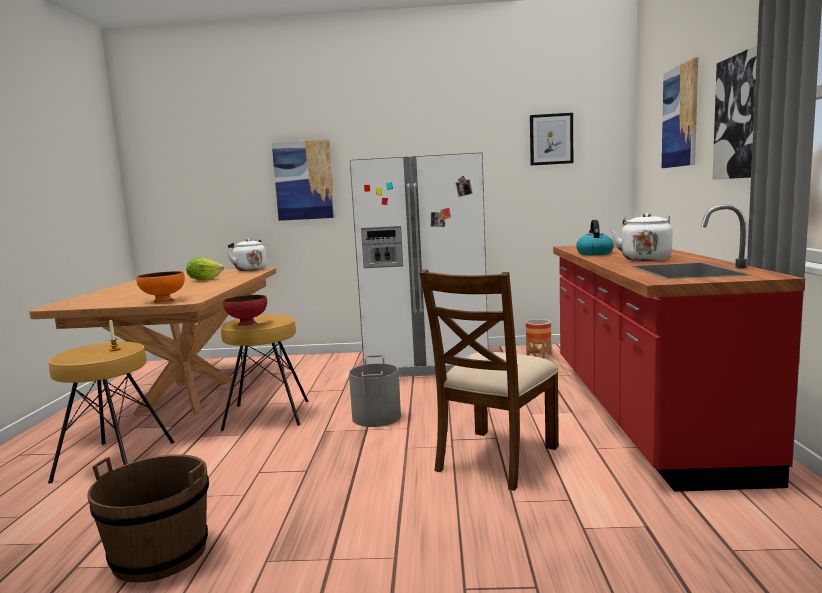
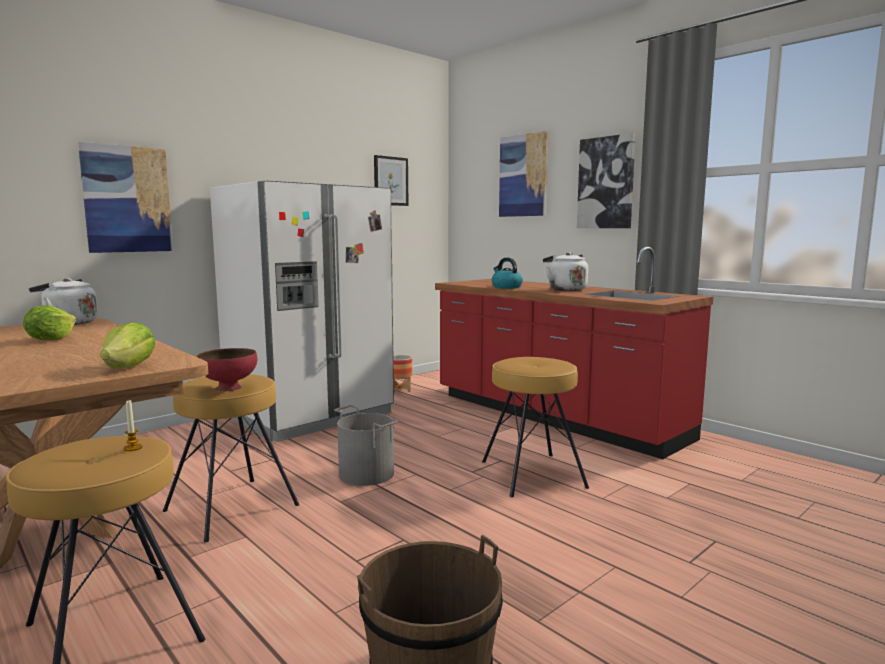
camera: 45 degrees left, 0 degrees up
orange bowl [136,271,185,303] -> lettuce [100,322,156,369]
brown chair [419,270,559,491] -> brown stool [482,357,589,497]

